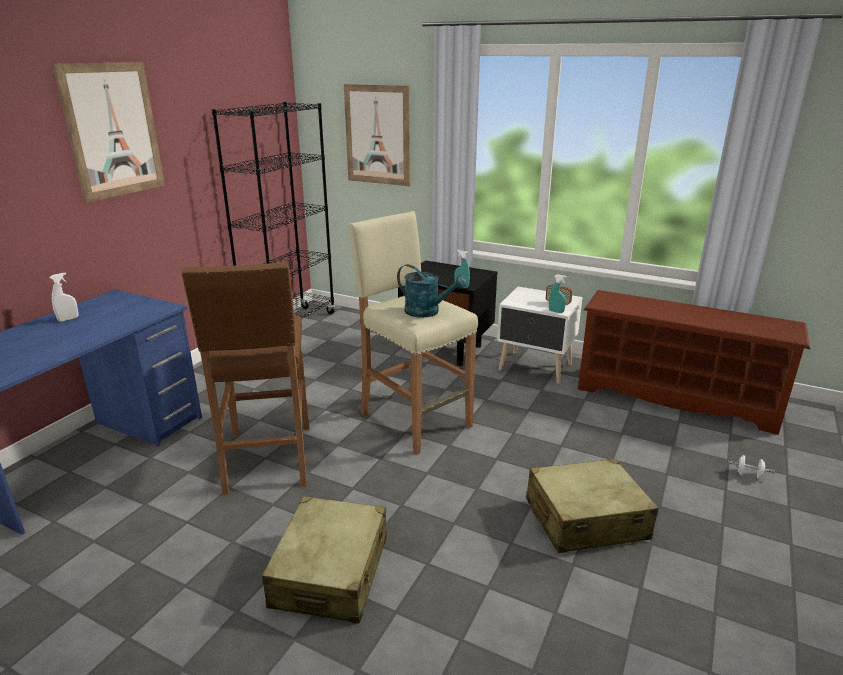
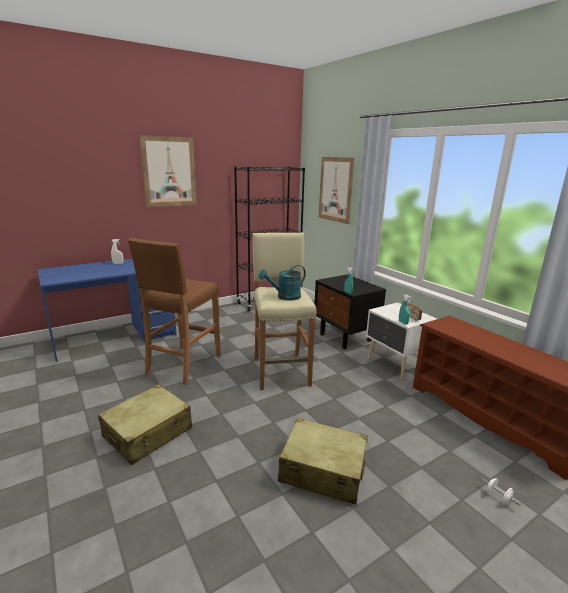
camera: 30 degrees right, 5 degrees down
turquoise watering can [397,264,468,318] -> turquoise watering can turned 90 degrees clockwise [259,265,306,301]

